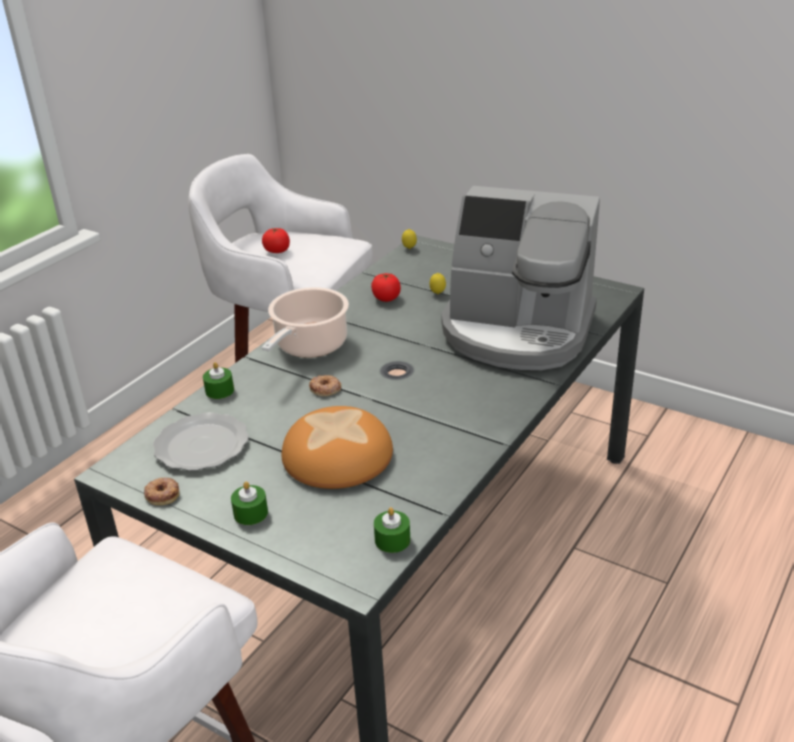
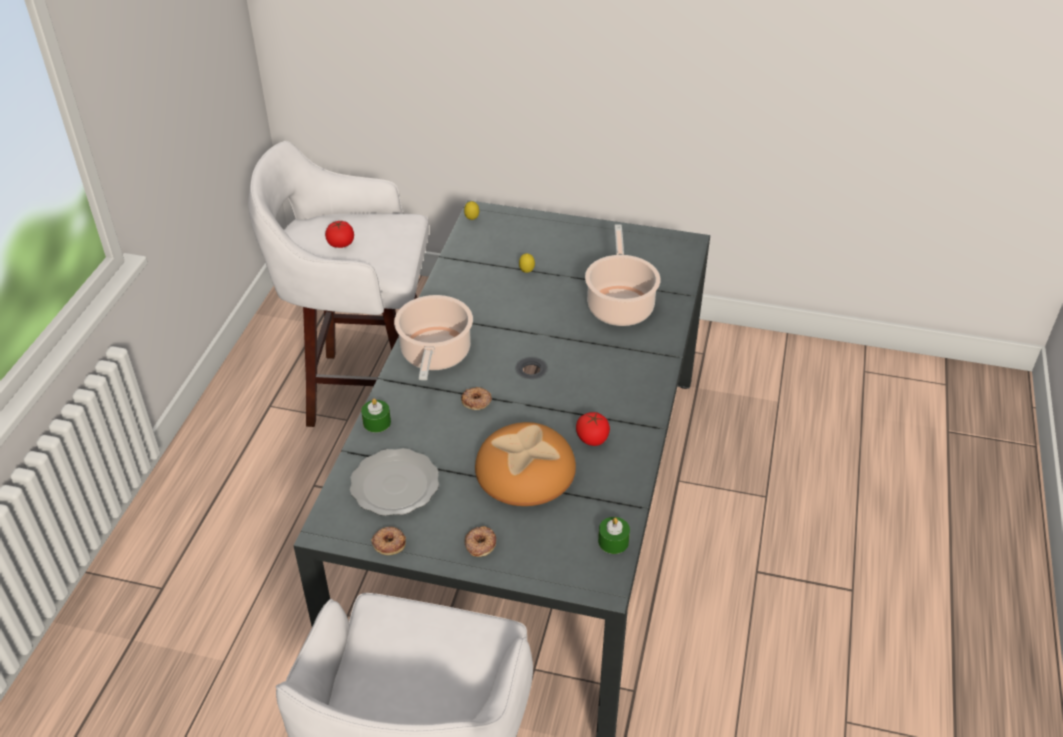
camera: 20 degrees left, 10 degrees up
green candle [231,481,268,525] -> donut [465,526,496,557]
tomato [371,273,401,302] -> tomato moved to [576,412,610,446]
coffee machine [441,186,600,370] -> cooking pot [585,225,660,326]

